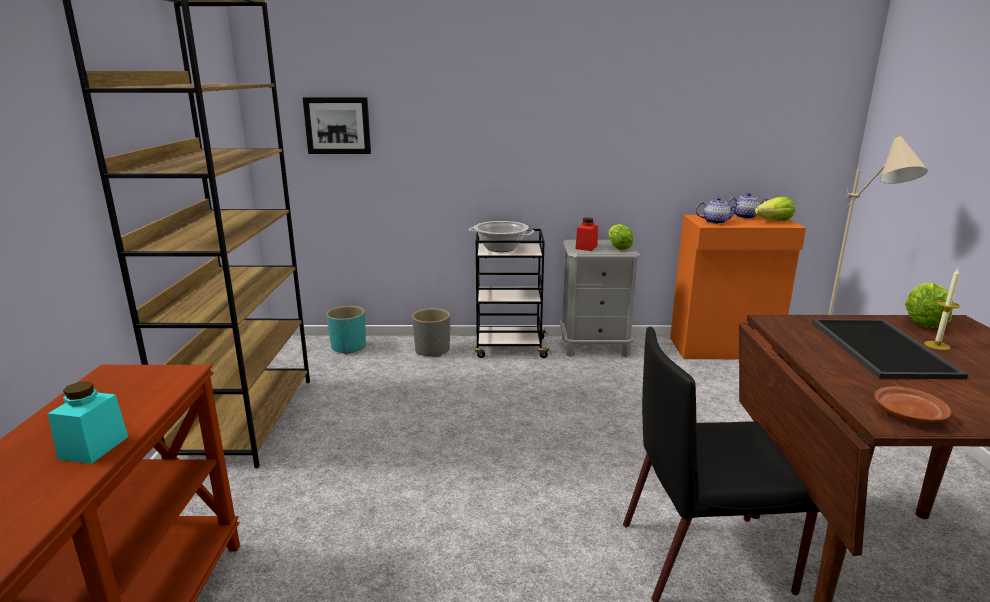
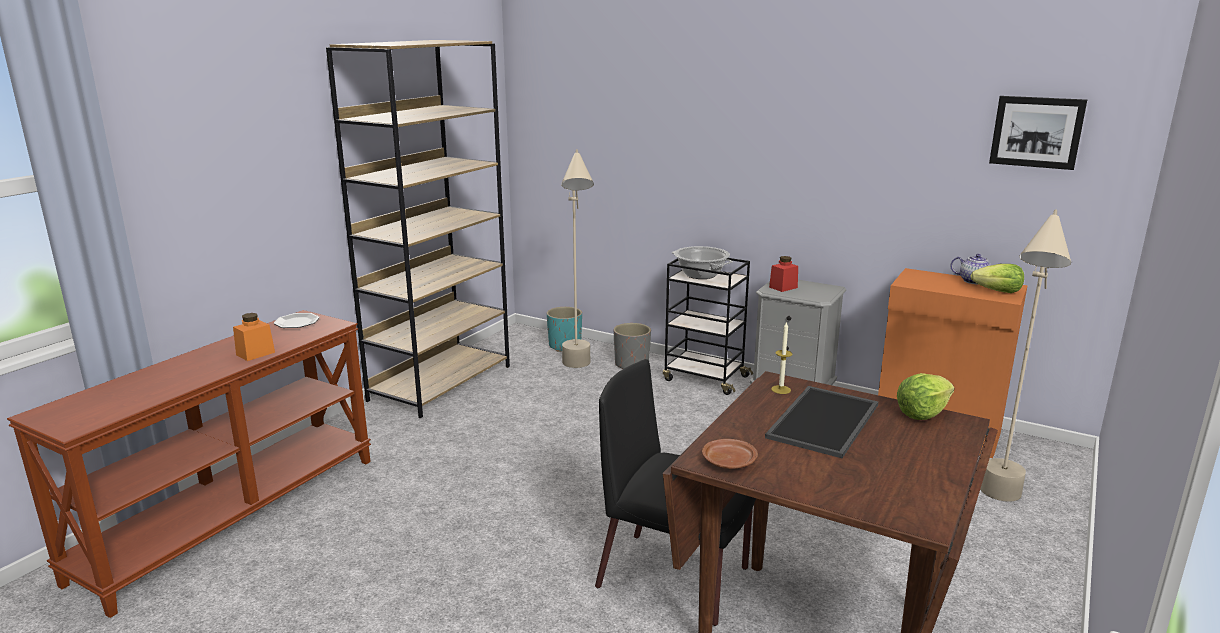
camera: 30 degrees right, 0 degrees up
turquoise jar [48,381,128,464] -> orange jar [233,313,275,361]
picture [303,97,371,154] -> picture moved to [989,96,1087,170]
lettuce [609,224,633,250] -> none
teapot [696,197,739,224] -> none
candle [924,269,960,350] -> candle moved to [771,321,792,394]
none -> plate [274,313,320,328]
none -> beige floor lamp [561,149,594,368]

